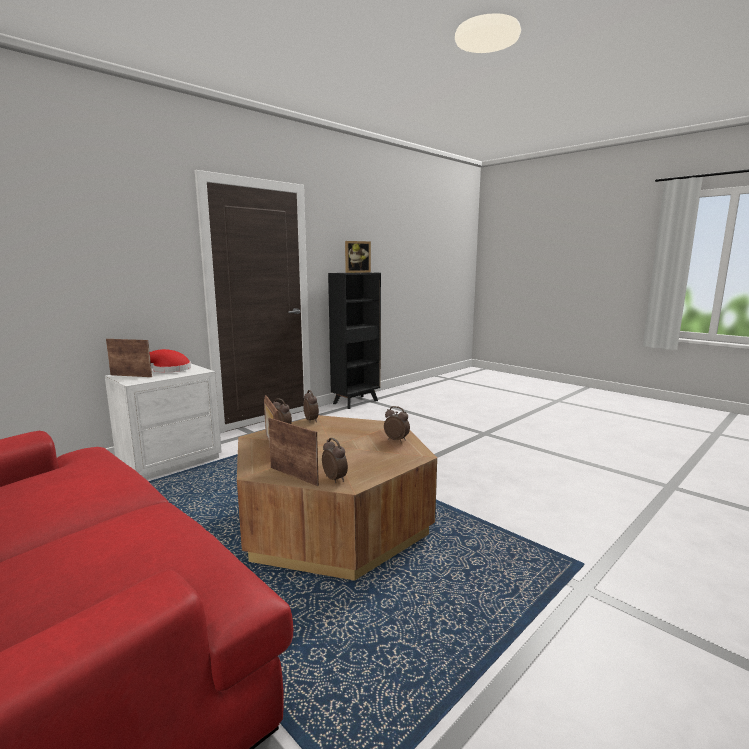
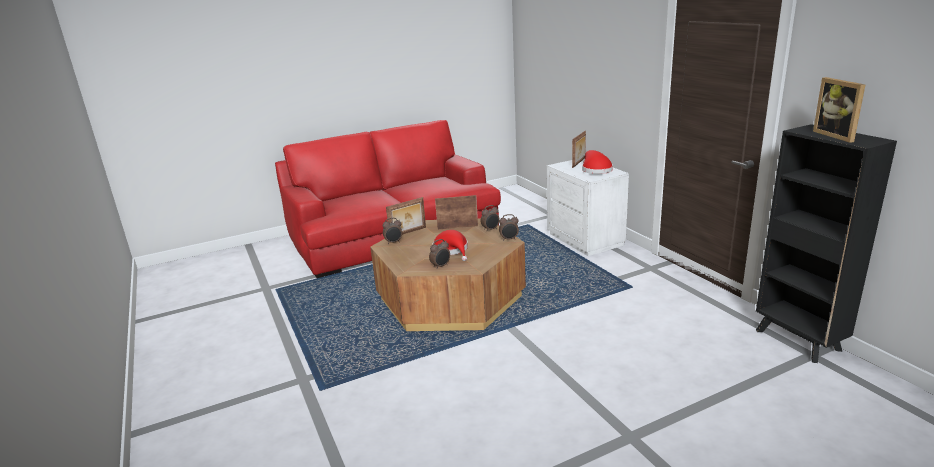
camera: 110 degrees right, 10 degrees up
none -> red hat [433,230,468,261]

